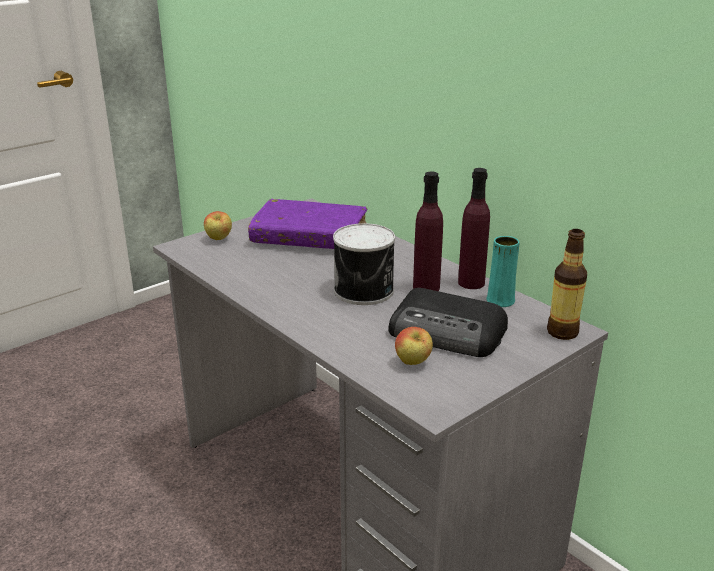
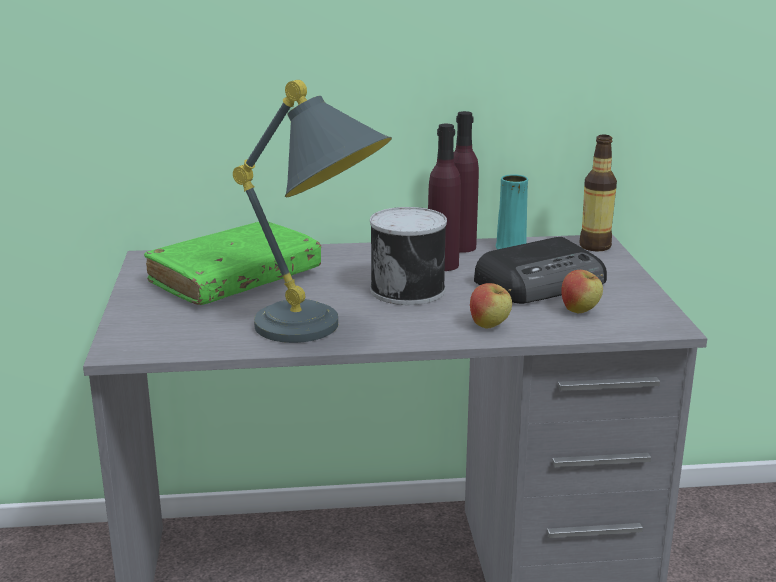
camera: 55 degrees left, 5 degrees down
apple [204,211,232,240] -> apple moved to [470,283,512,329]
purple book [248,199,368,249] -> green book [144,222,321,305]
none -> grey table lamp [233,80,392,343]

